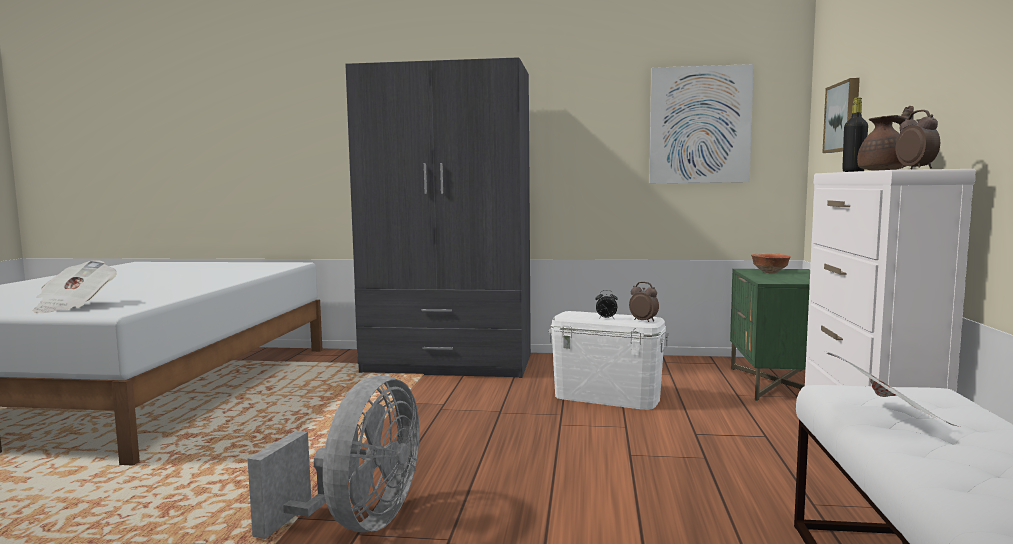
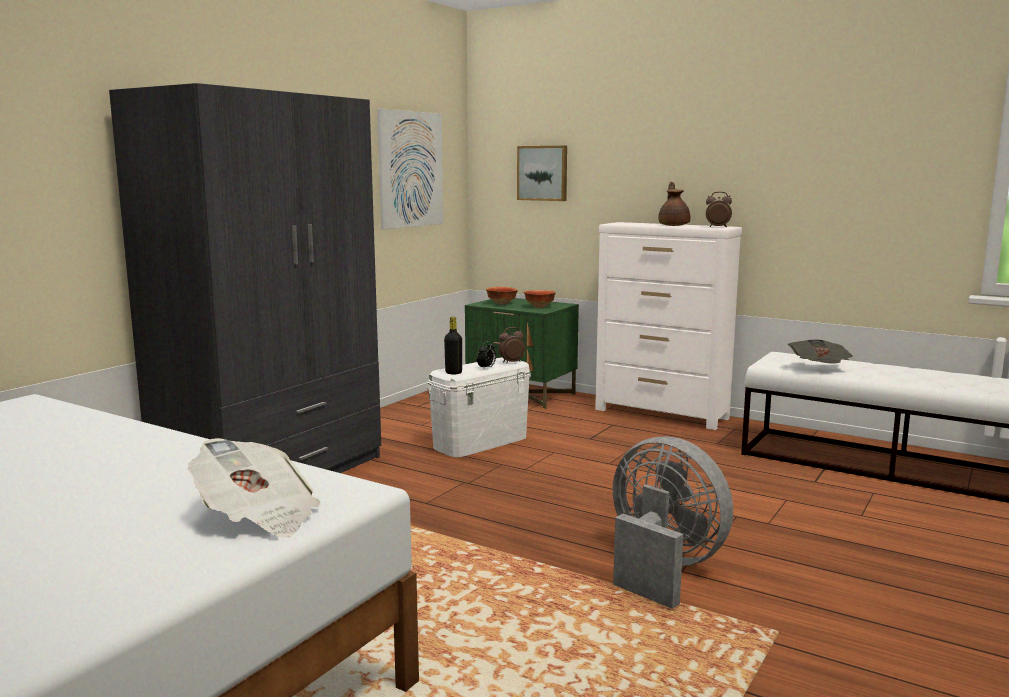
camera: 65 degrees left, 5 degrees up
black bottle [842,97,868,172] -> black bottle moved to [444,317,462,374]
none -> bowl [524,290,556,308]

